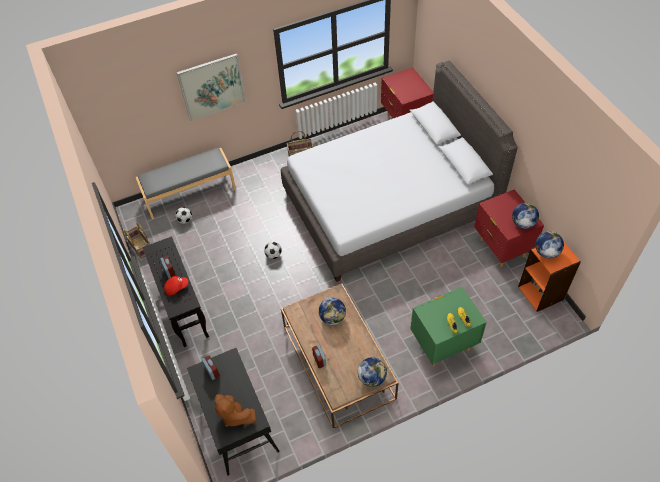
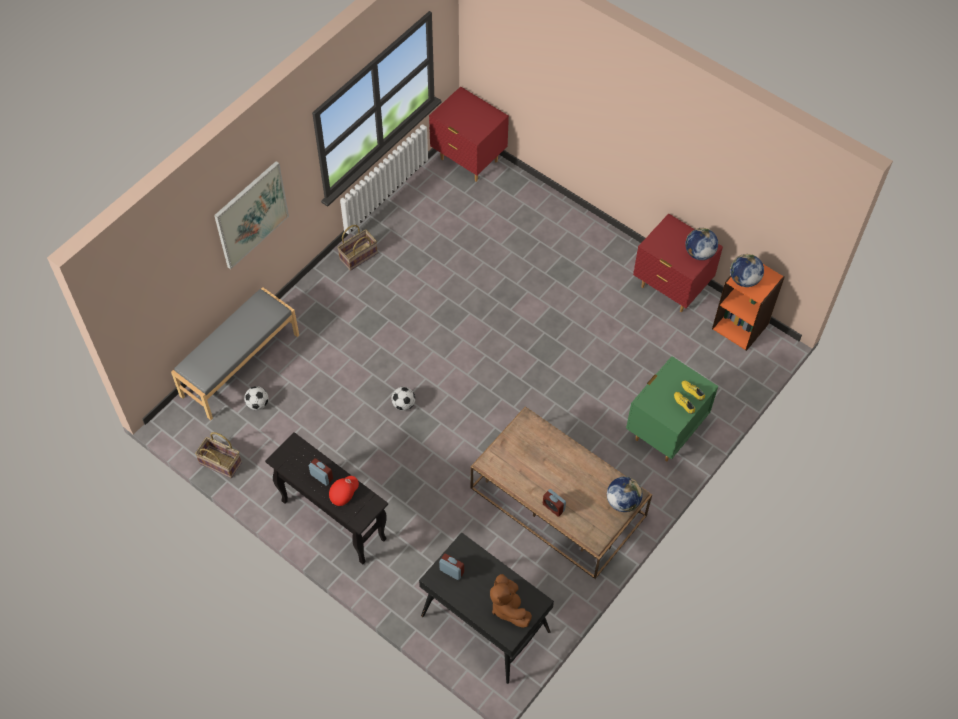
camera: 30 degrees left, 5 degrees up
brown plush toy [214,394,257,427] -> brown plush toy turned 60 degrees clockwise [490,574,532,628]
grey bed [281,61,518,282] -> none
globe [319,297,346,325] -> none

